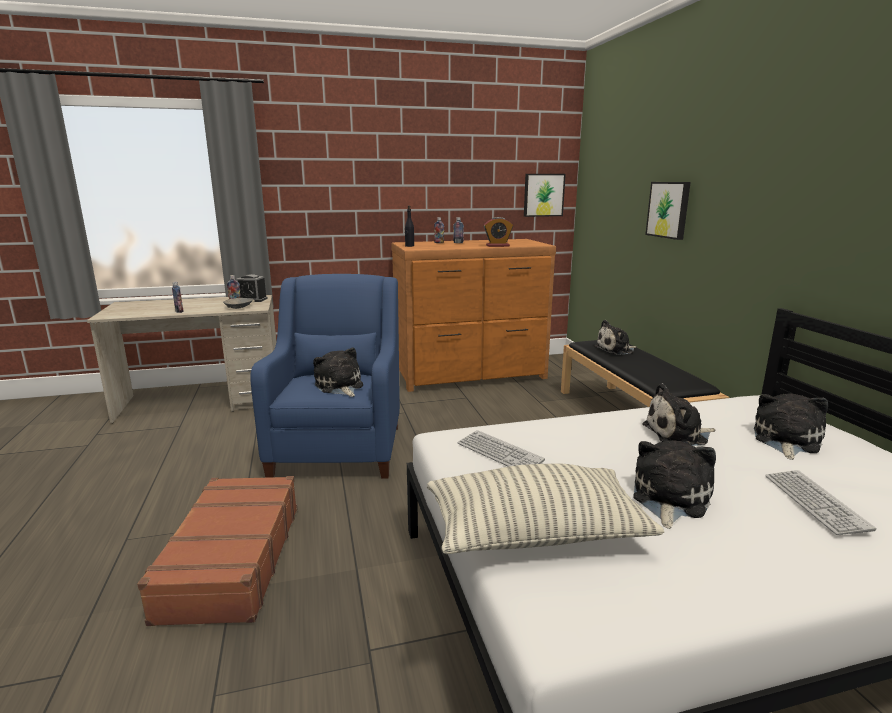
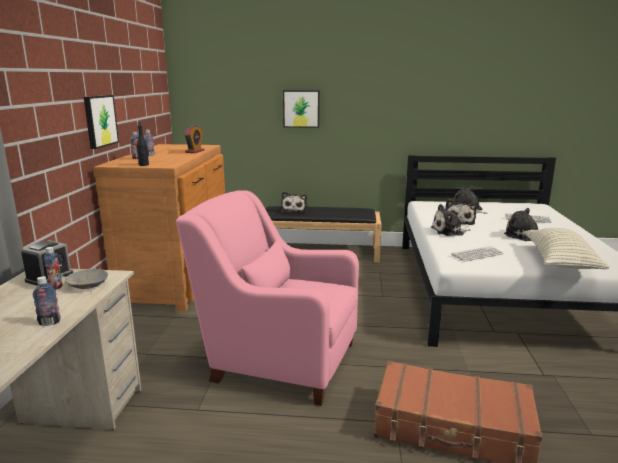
camera: 70 degrees left, 0 degrees up
blue armchair [250,274,400,479] -> pink armchair [176,190,359,406]
plush toy [313,348,363,397] -> plush toy moved to [431,204,470,236]
picture [524,174,566,217] -> picture moved to [84,95,119,149]

